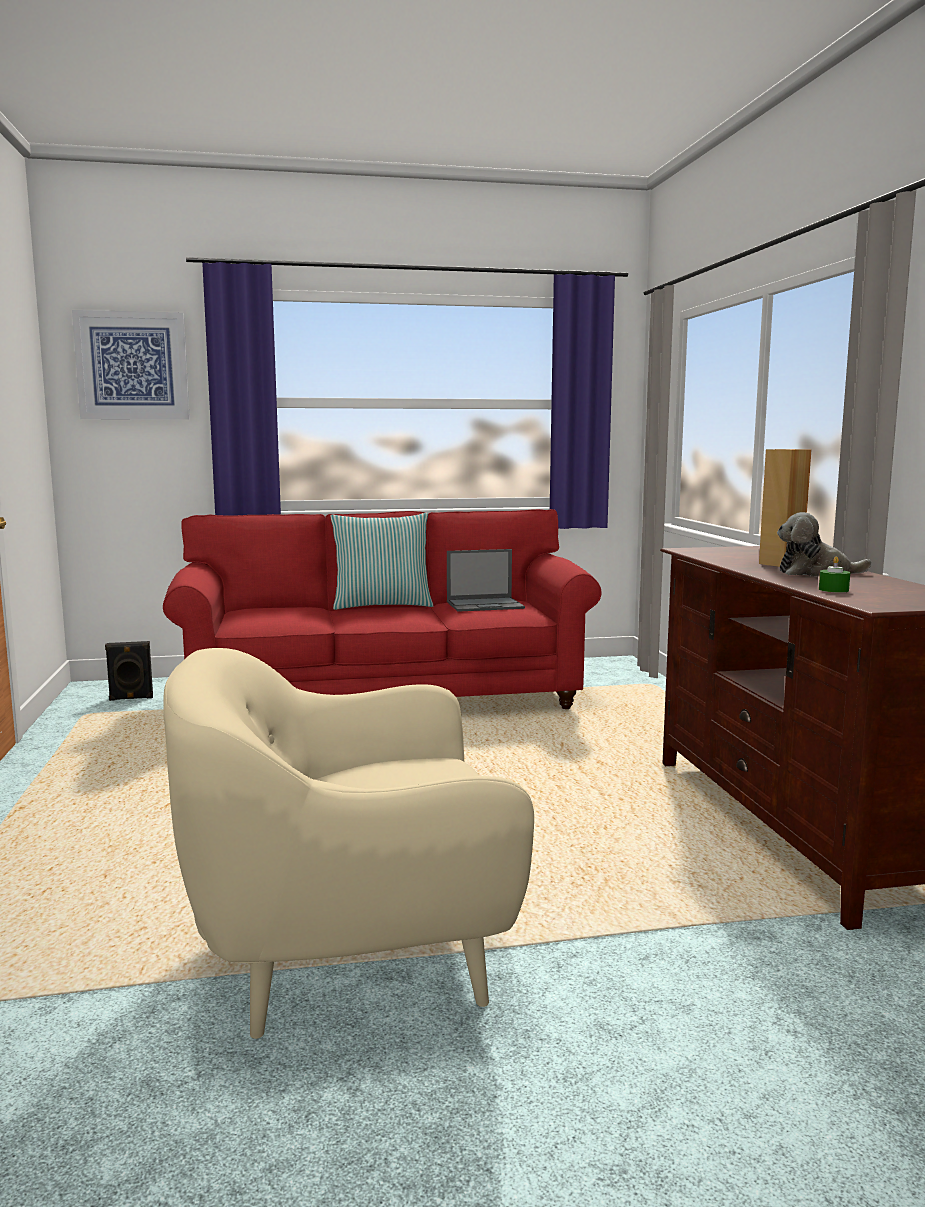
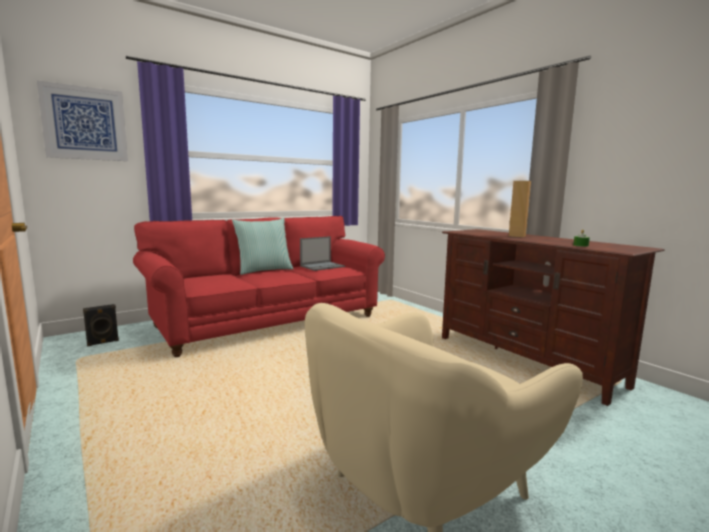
camera: 25 degrees left, 0 degrees up
plush toy [777,512,872,577] -> none

